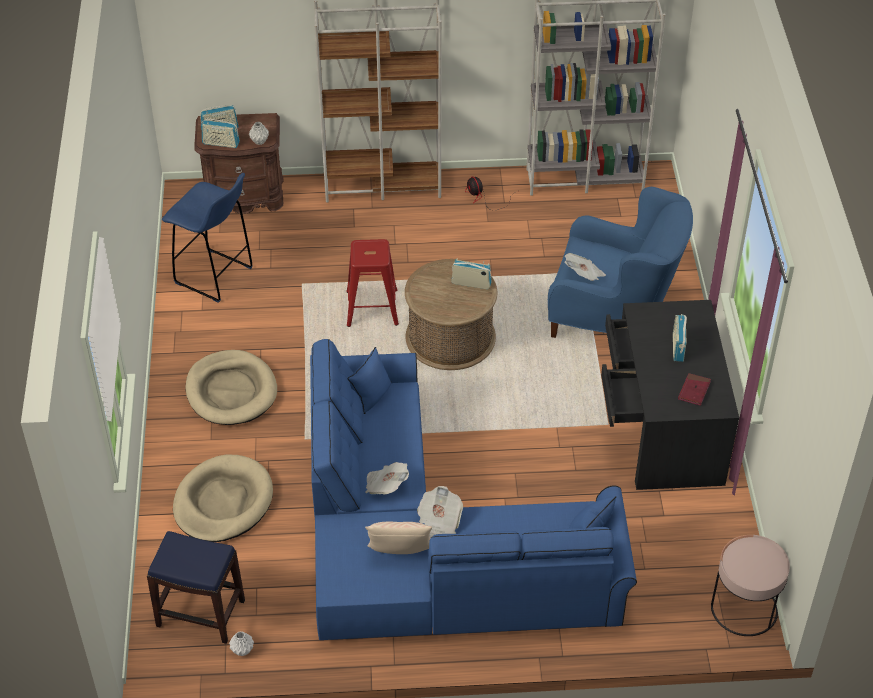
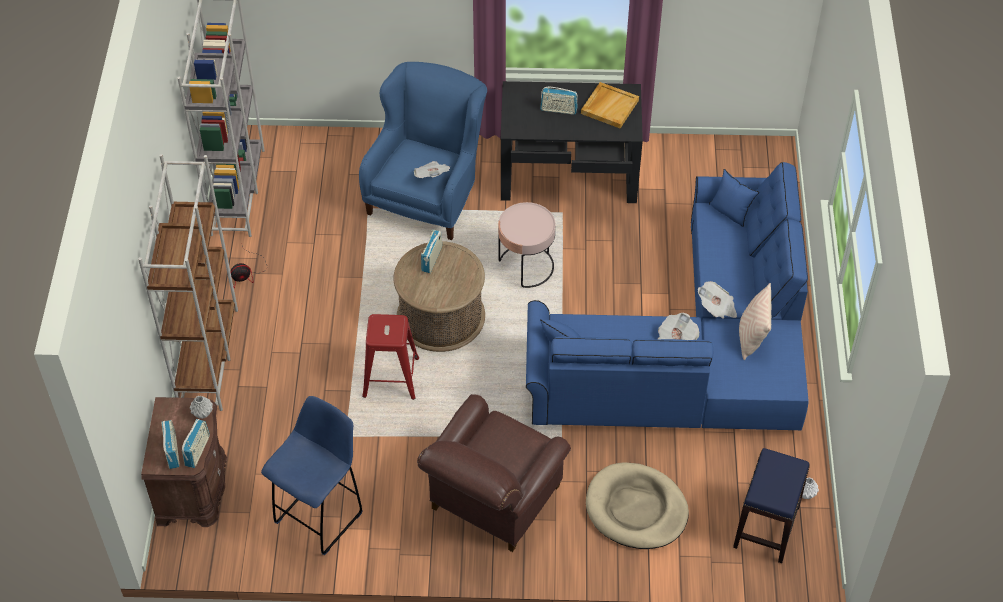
camera: 85 degrees left, 5 degrees up
beige dog bed [185,350,277,425] -> brown armchair [417,394,571,552]
red book [678,373,711,406] -> beige tray [581,82,639,128]
pink side table [711,535,790,636] -> pink side table moved to [498,202,555,288]

